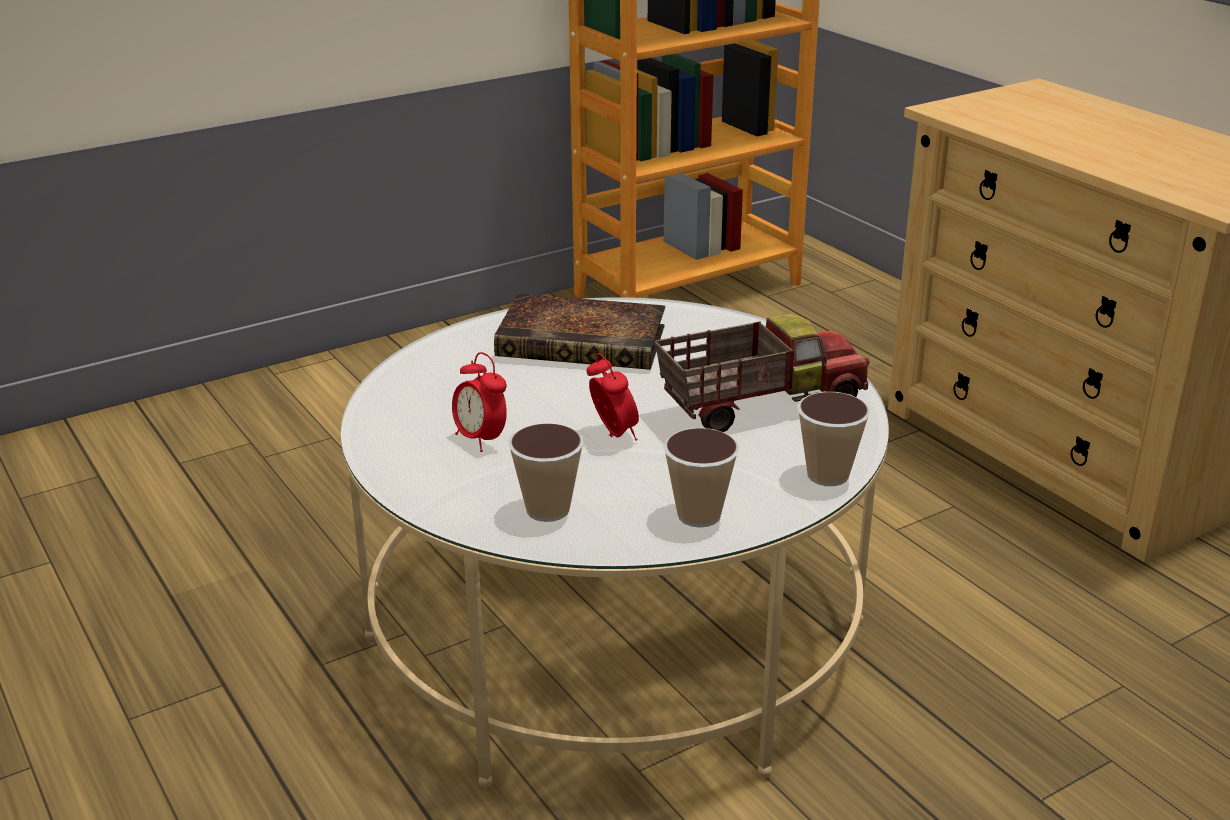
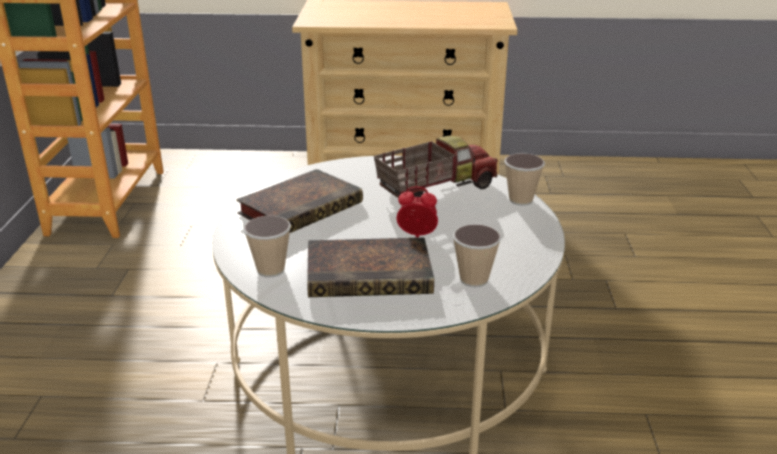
camera: 55 degrees left, 0 degrees up
alarm clock [452,352,507,452] -> book [307,238,434,297]
toy truck [655,314,870,432] -> toy truck turned 45 degrees clockwise [374,135,498,198]
cup [663,428,740,528] -> cup moved to [243,216,291,278]

